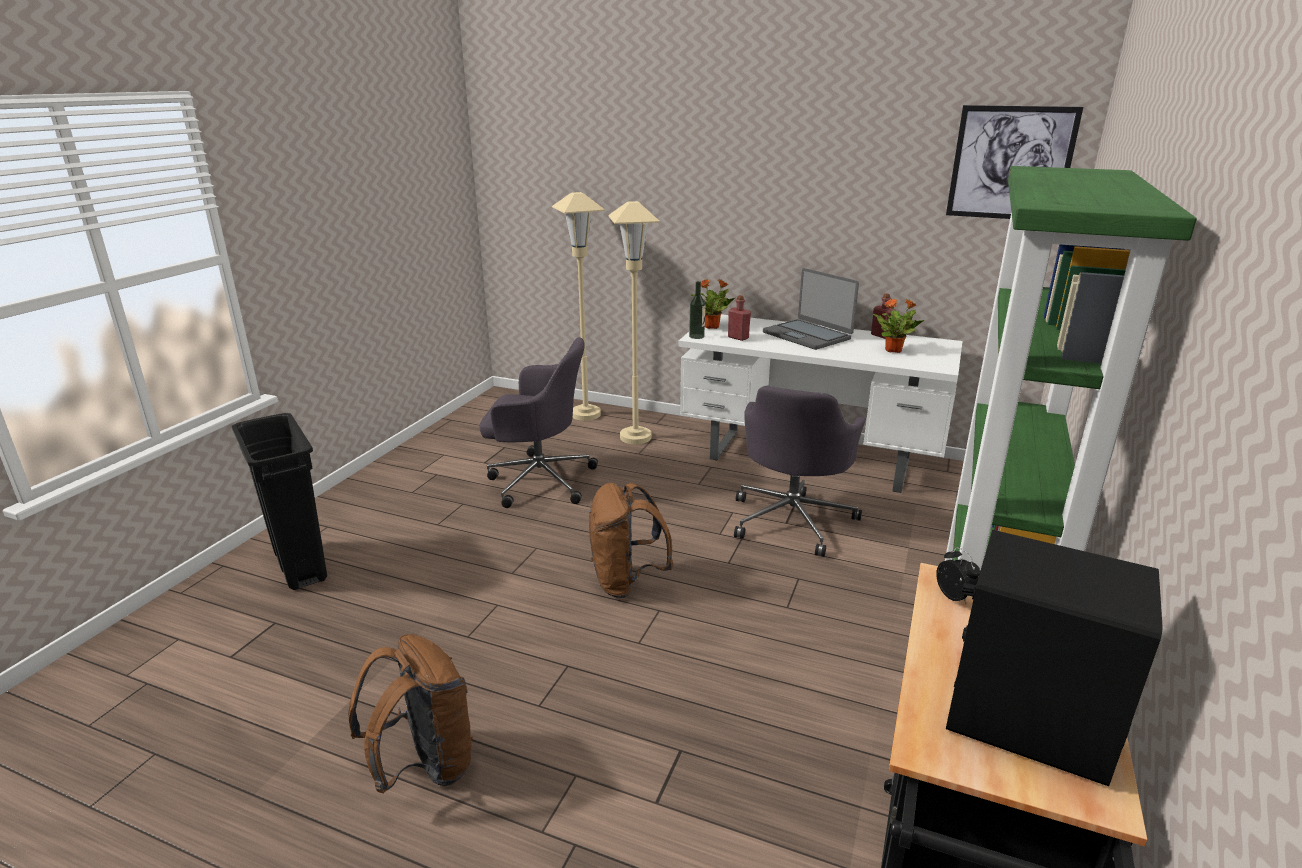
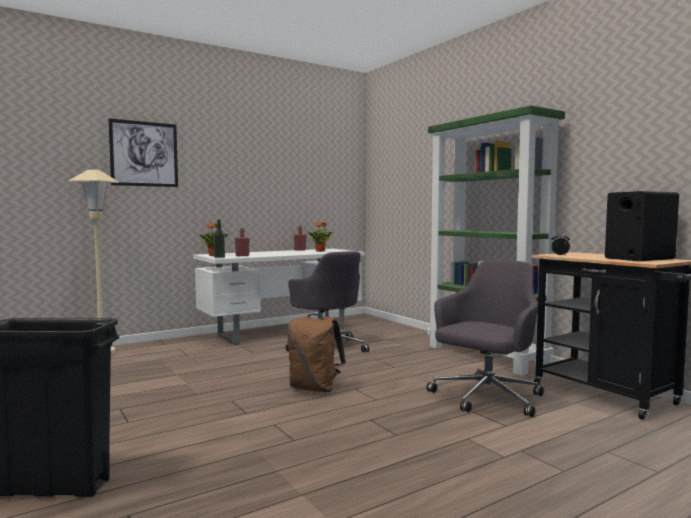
camera: 55 degrees left, 20 degrees down
brown backpack [349,634,473,793] -> none
grey office chair [479,337,598,508] -> grey office chair moved to [427,260,544,417]
beige floor lamp [608,201,660,444] -> none
laptop [763,268,859,350] -> none
picture [946,105,1083,219] -> picture moved to [108,118,178,187]

